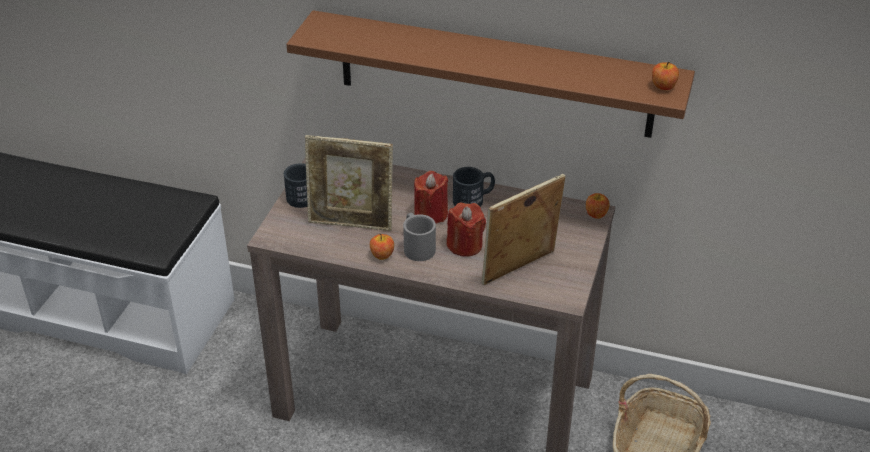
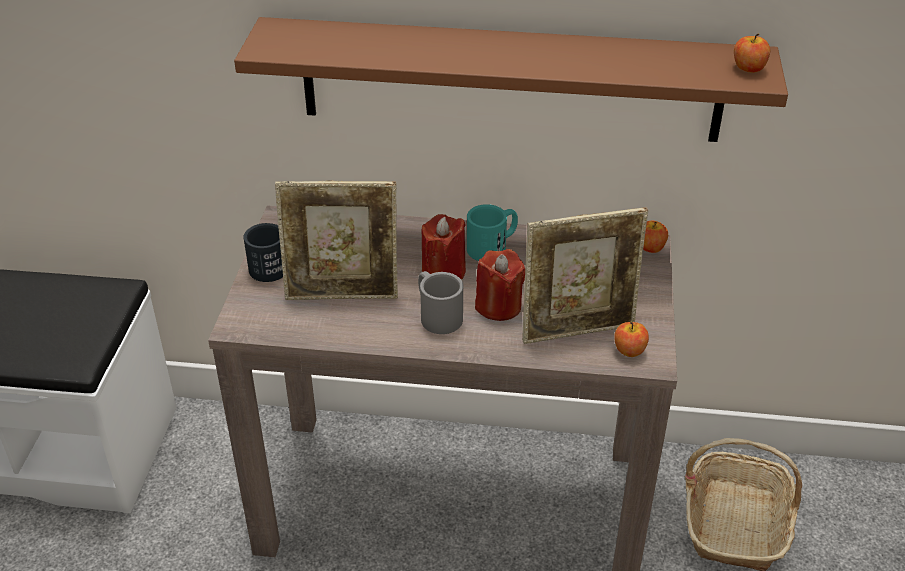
camera: 10 degrees left, 0 degrees up
apple [370,233,394,260] -> apple moved to [614,322,649,357]
black mug [453,167,495,207] -> turquoise mug [467,204,518,261]
picture frame [481,174,565,285] -> picture frame turned 150 degrees counterclockwise [522,207,648,344]

